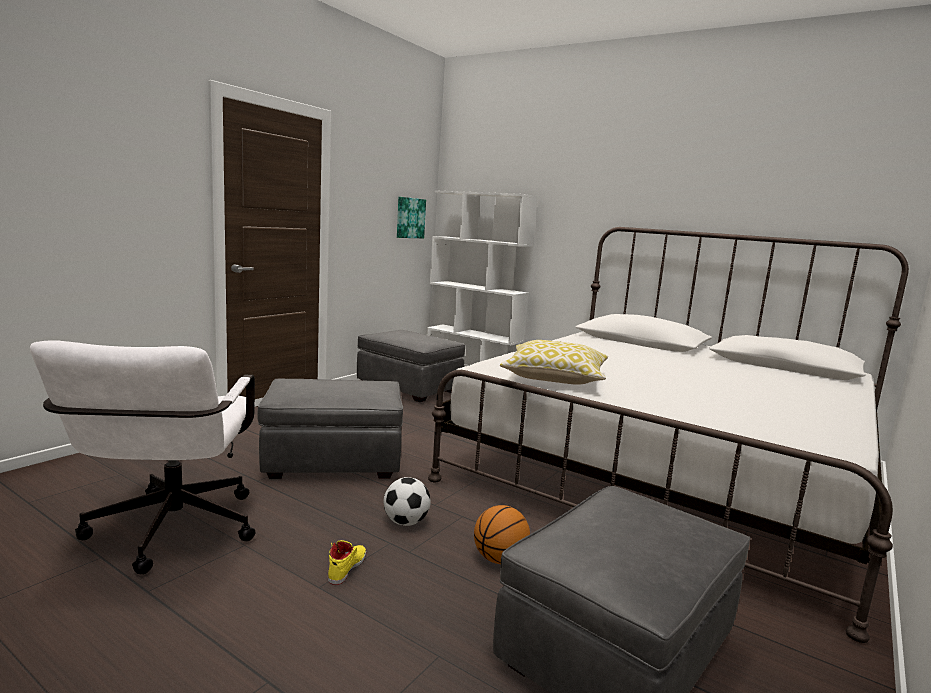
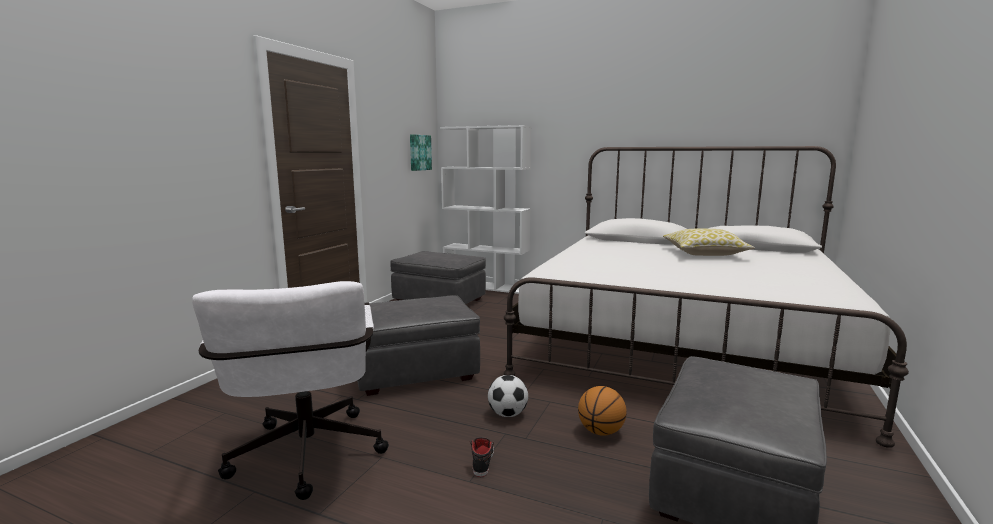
camera: 10 degrees left, 0 degrees up
yellow shoe [328,540,366,585] -> black shoe [470,437,494,477]
pillow [500,340,608,385] -> pillow moved to [663,229,755,256]

